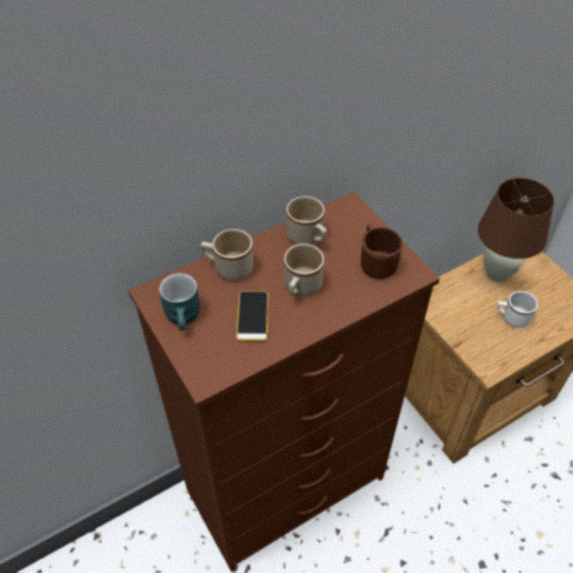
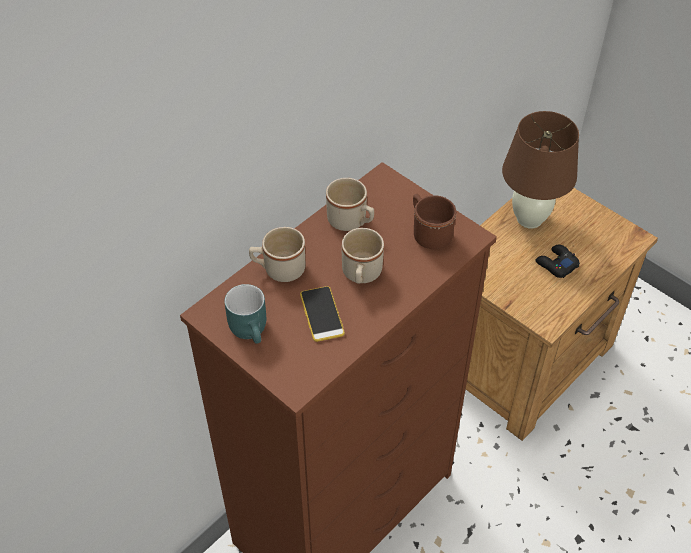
camera: 15 degrees left, 0 degrees up
white mug [497,291,538,328] -> black game controller [535,245,580,278]

